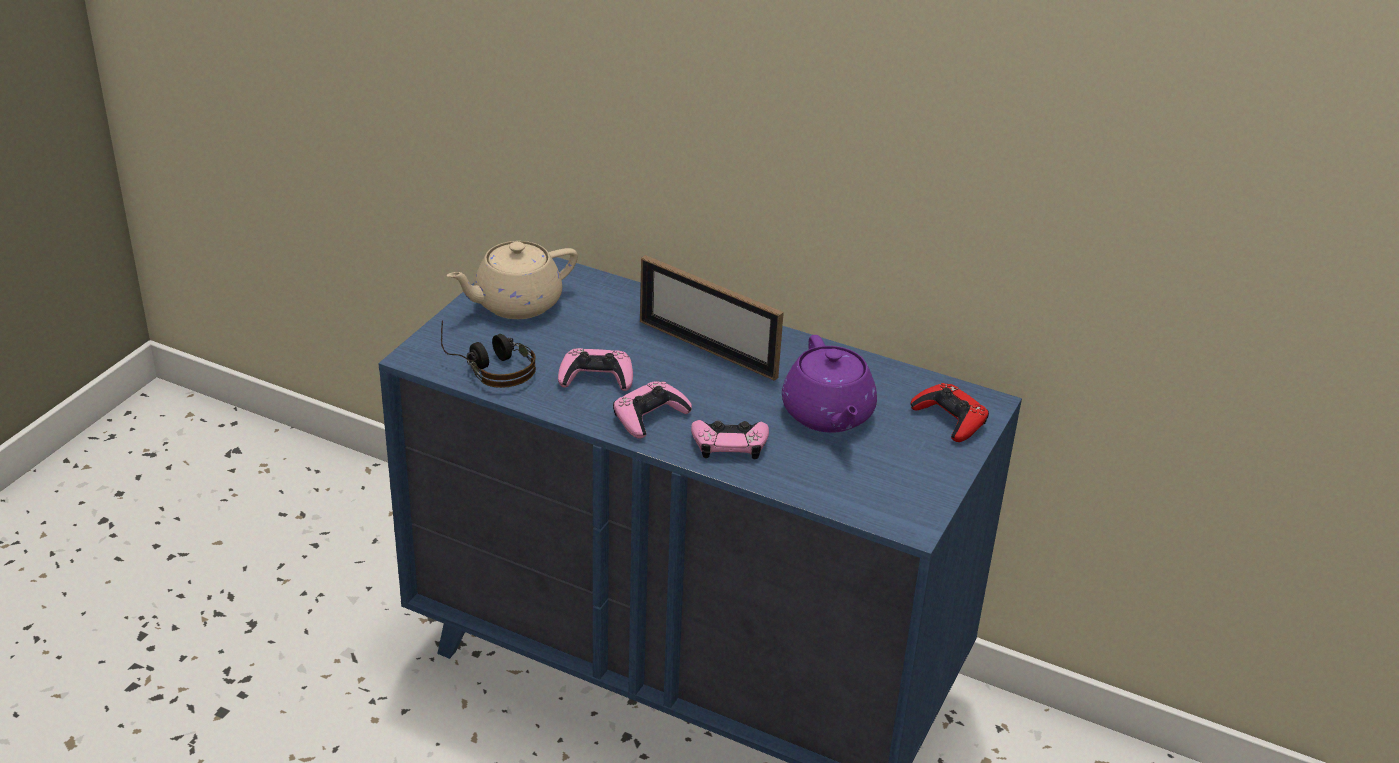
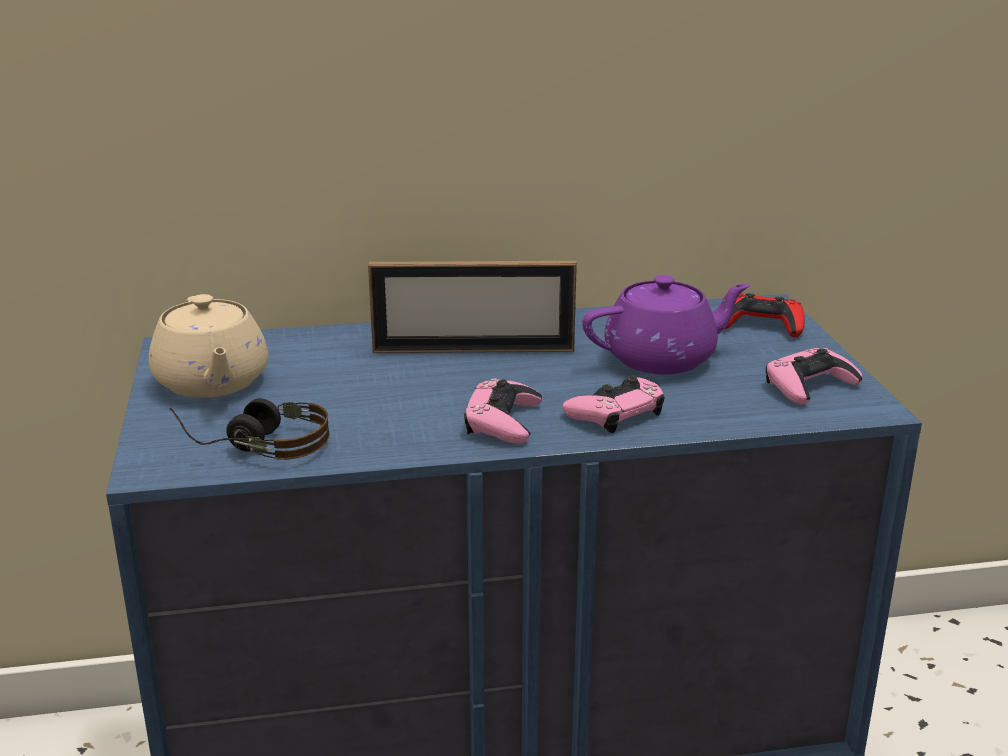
camera: 35 degrees left, 10 degrees down
beige teapot [447,241,578,319] -> beige teapot turned 45 degrees counterclockwise [148,294,268,398]
pink game controller [558,348,633,391] -> pink game controller moved to [766,348,862,405]
purple teapot [782,335,877,433] -> purple teapot turned 60 degrees counterclockwise [582,275,751,374]

